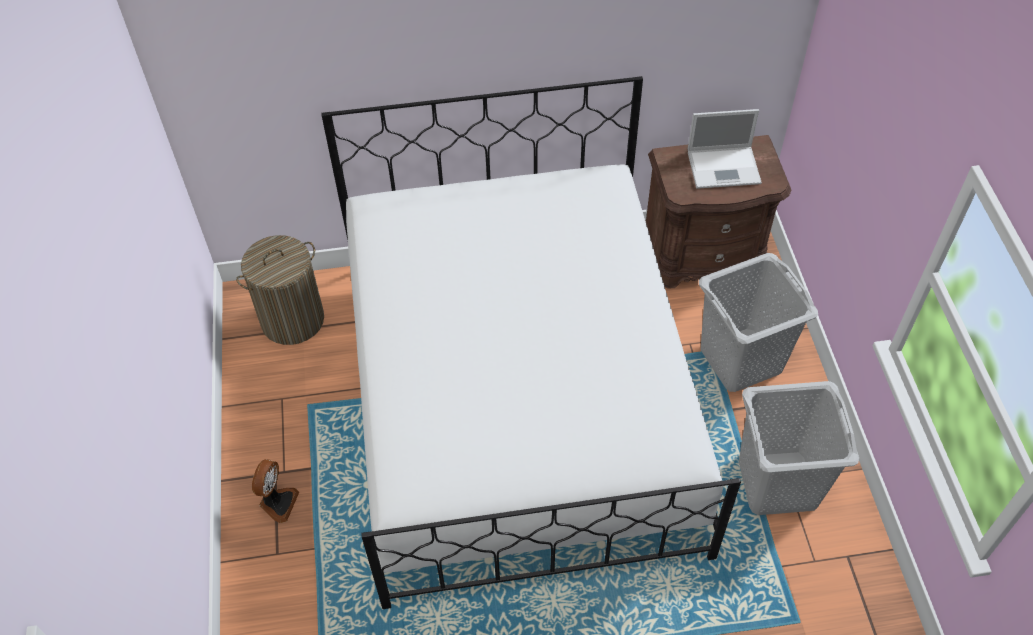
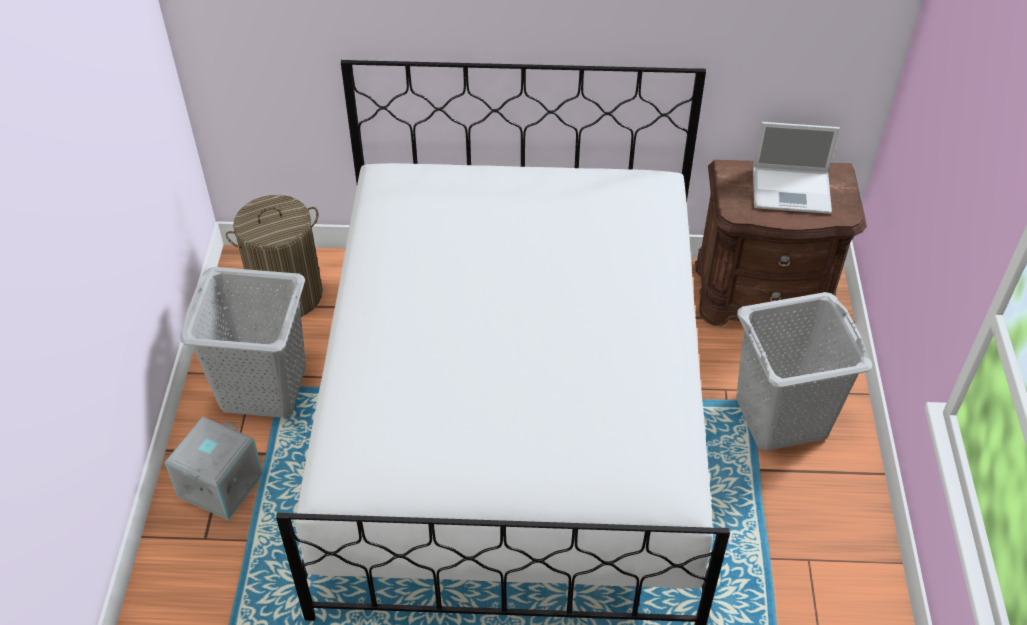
camera: 10 degrees right, 5 degrees down
fan [252,459,299,523] -> grey storage box [164,416,263,521]
grey laundry basket [739,381,859,515] -> grey laundry basket moved to [180,267,306,418]

